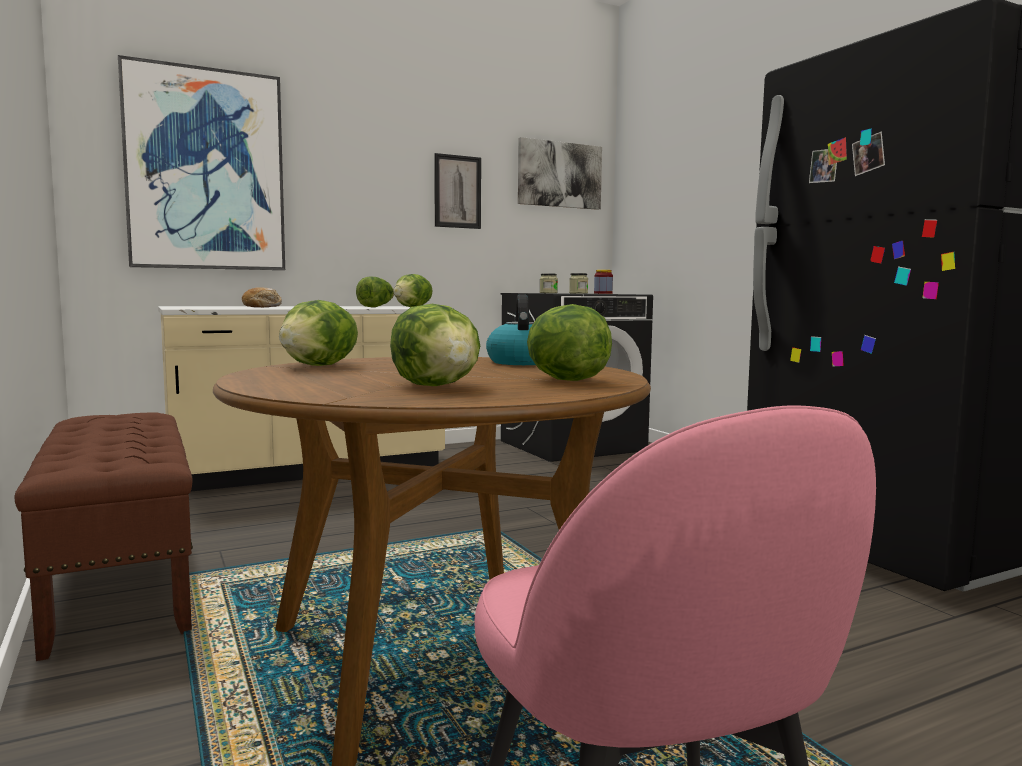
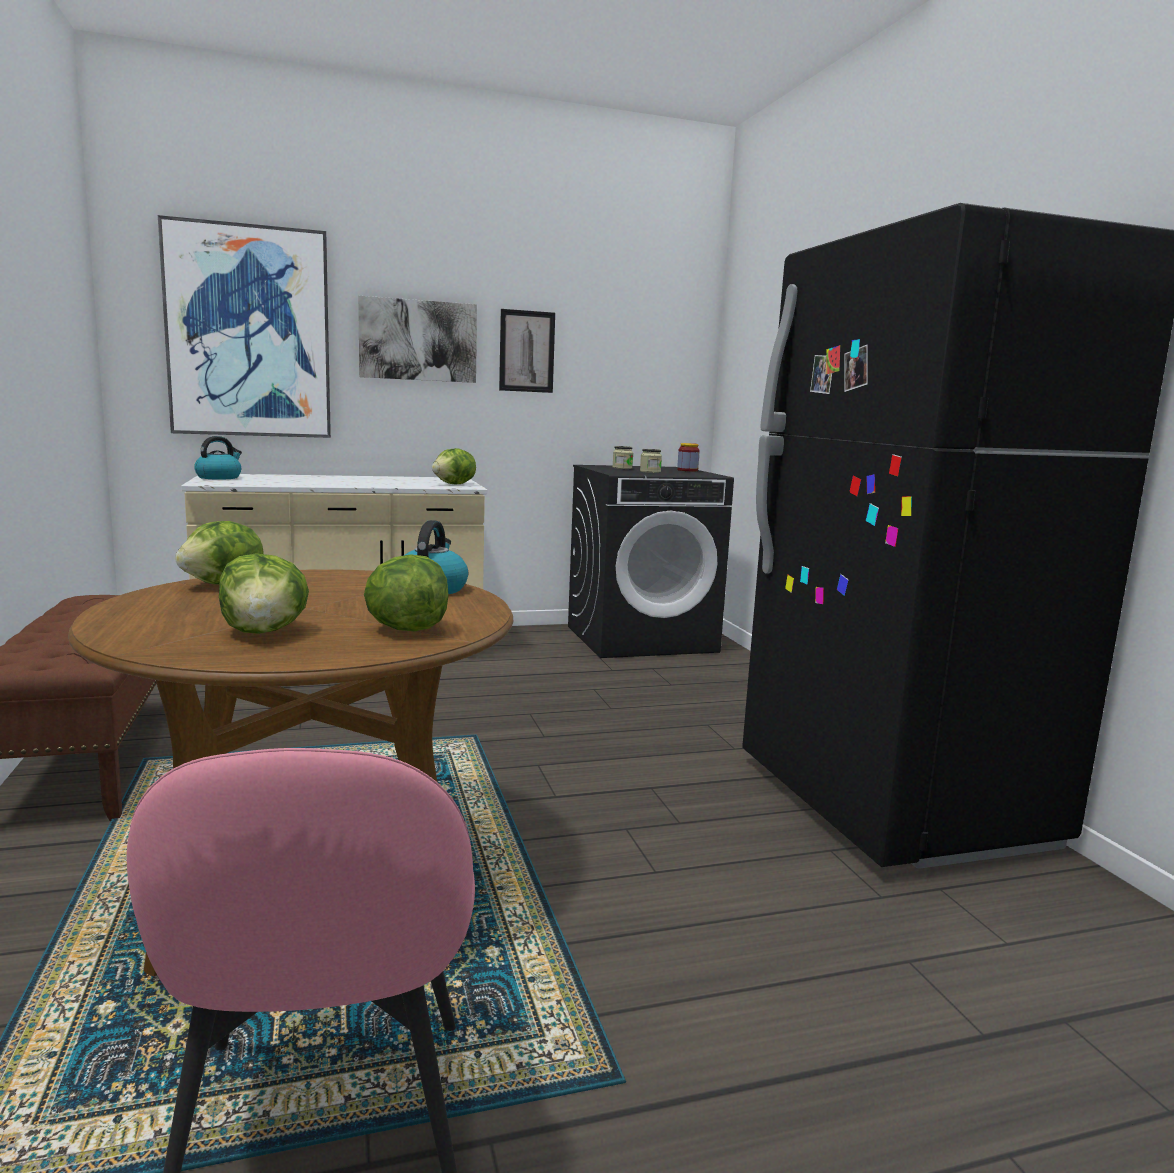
camera: 10 degrees right, 5 degrees up
bread [242,287,282,307] -> none
lettuce [356,277,394,307] -> none
picture [518,137,602,210] -> picture moved to [358,296,477,383]
none -> kettle [194,436,242,479]

